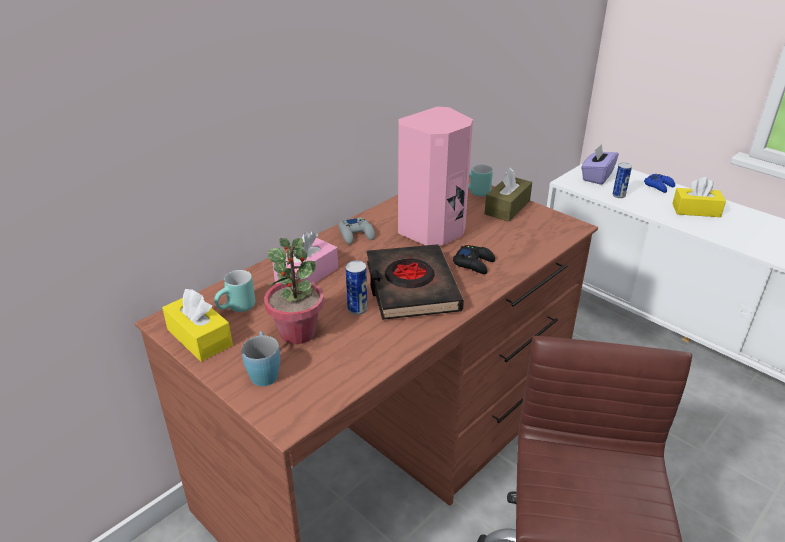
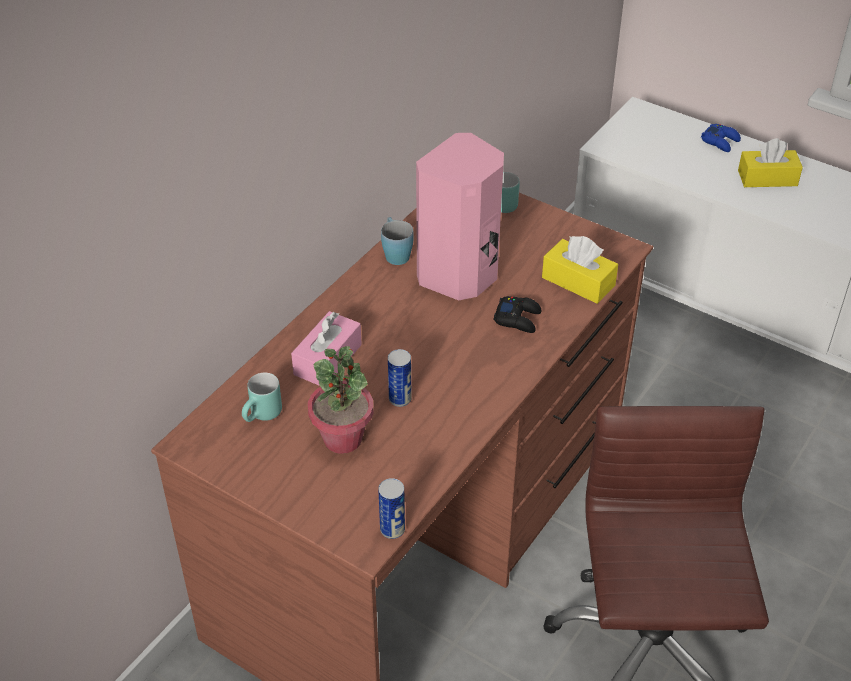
camera: 10 degrees left, 10 degrees up
yellow tissue box [162,289,233,361] -> yellow tissue box moved to [542,236,618,304]
blue mug [242,331,280,386] -> blue mug moved to [381,217,414,265]
grey game controller [339,217,375,244] -> none
black book [366,244,464,320] -> none
brown tissue box [485,168,532,222] -> none
purple tissue box [581,144,619,185] -> none
can [613,163,632,198] -> can moved to [378,478,405,539]

